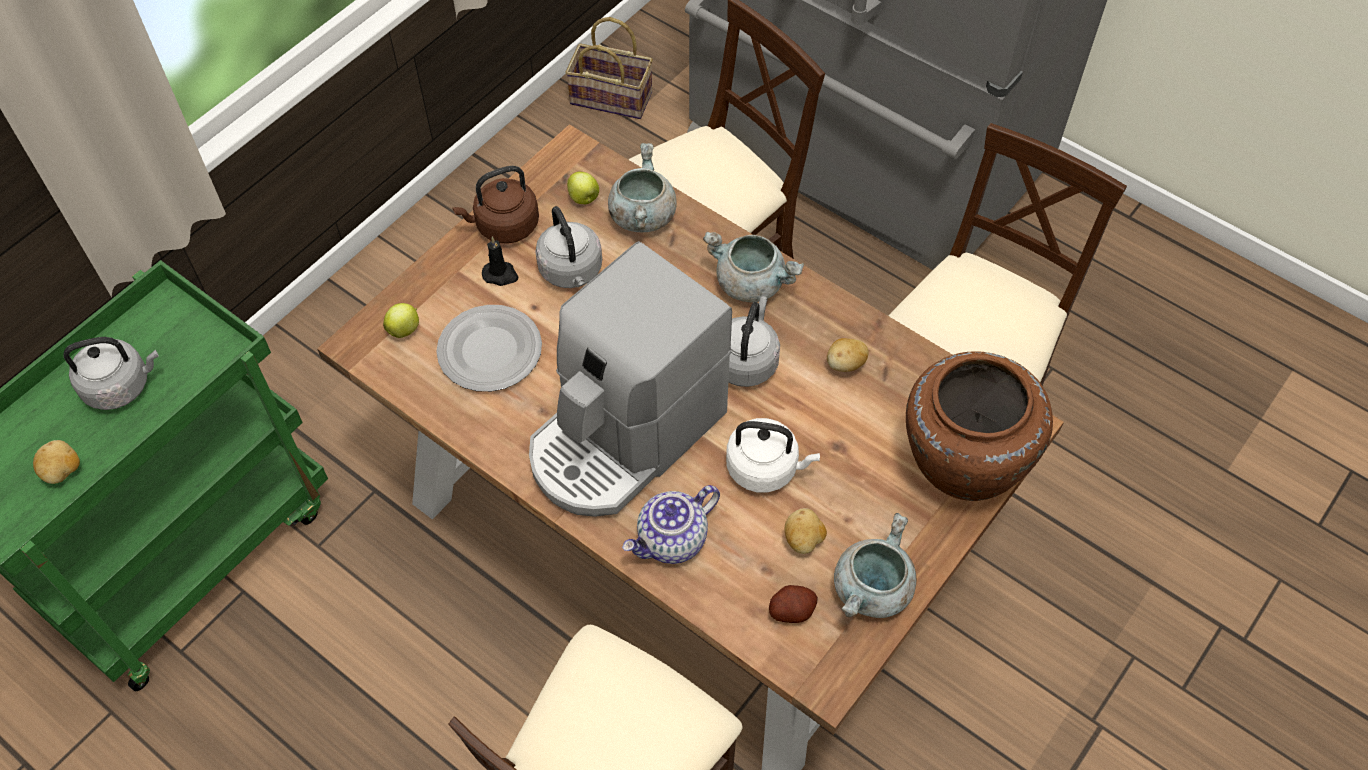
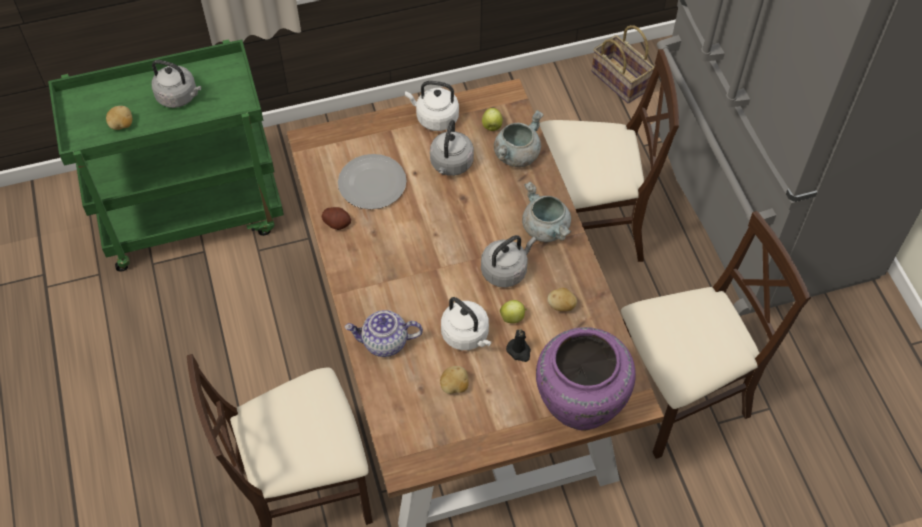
camera: 35 degrees right, 0 degrees up
apple [383,303,419,338] -> apple moved to [500,300,527,323]
brown kettle [453,166,539,244] -> white kettle [405,81,459,131]
black candle [482,236,518,286] -> black candle moved to [506,328,531,362]
coffee machine [529,241,732,517] -> none
potato [769,585,818,623] -> potato moved to [322,207,351,230]
grey cooking pot [834,513,916,618] -> none
brown vase [906,351,1053,501] -> purple vase [536,327,636,431]

